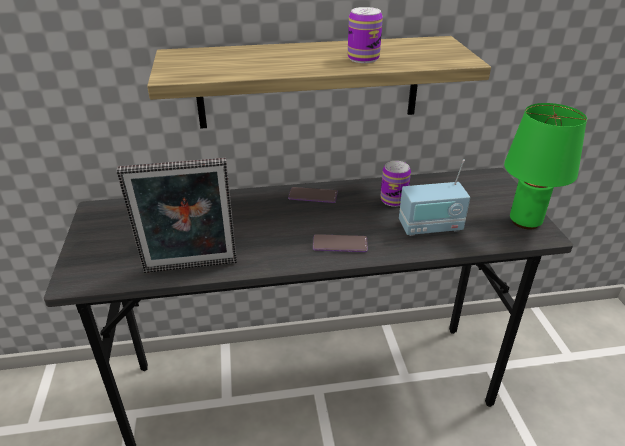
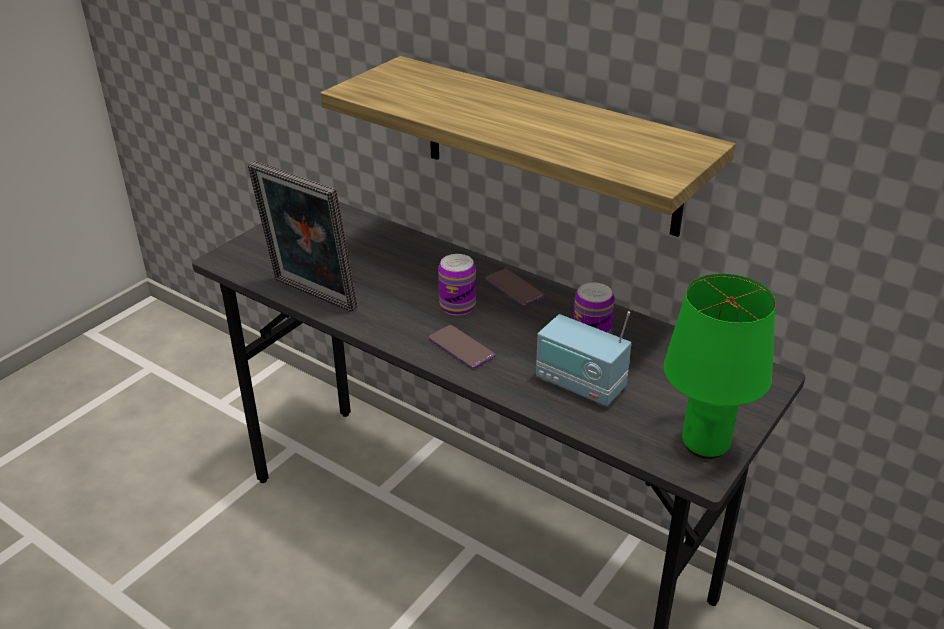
camera: 45 degrees right, 0 degrees up
can [348,7,383,63] -> can moved to [438,254,476,316]

